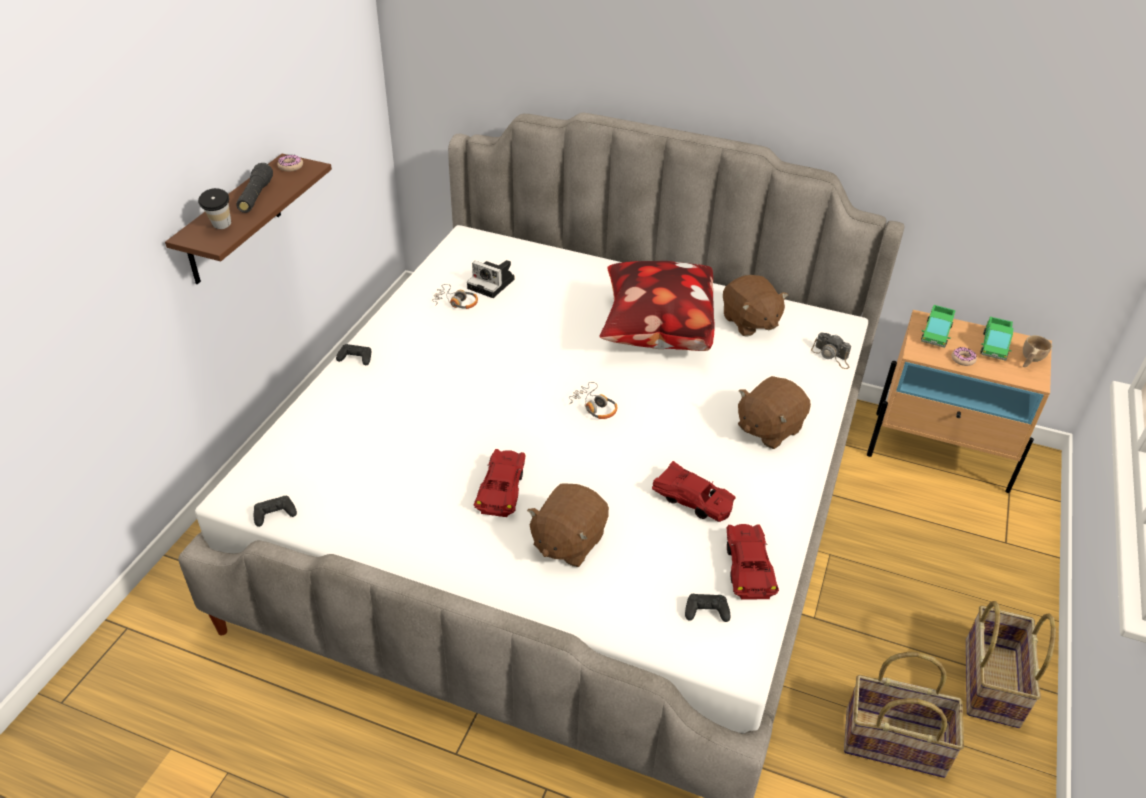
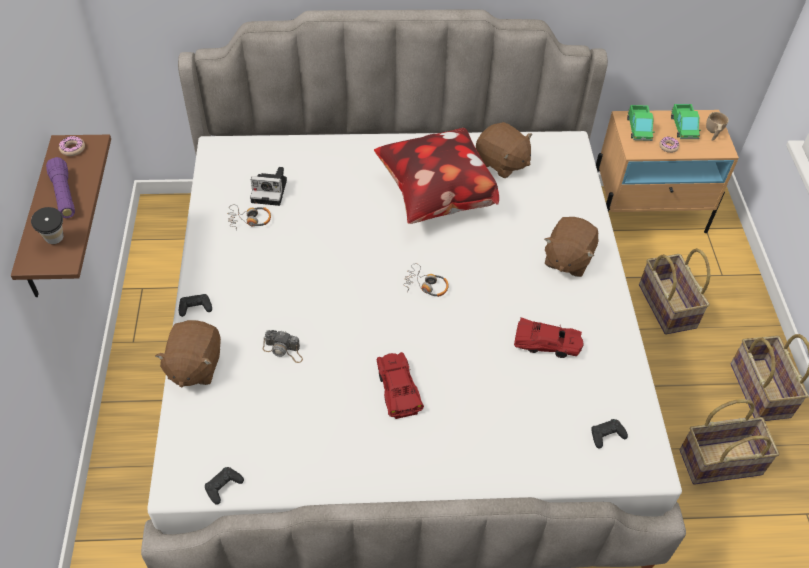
camera: 25 degrees left, 10 degrees up
black flashlight [236,163,273,213] -> purple flashlight [46,157,75,218]
brown plush toy [527,483,609,567] -> brown plush toy moved to [155,320,221,388]
red toy car [726,524,779,600] -> none
camera [811,333,851,369] -> camera moved to [263,330,303,363]
none -> basket [639,248,710,335]

